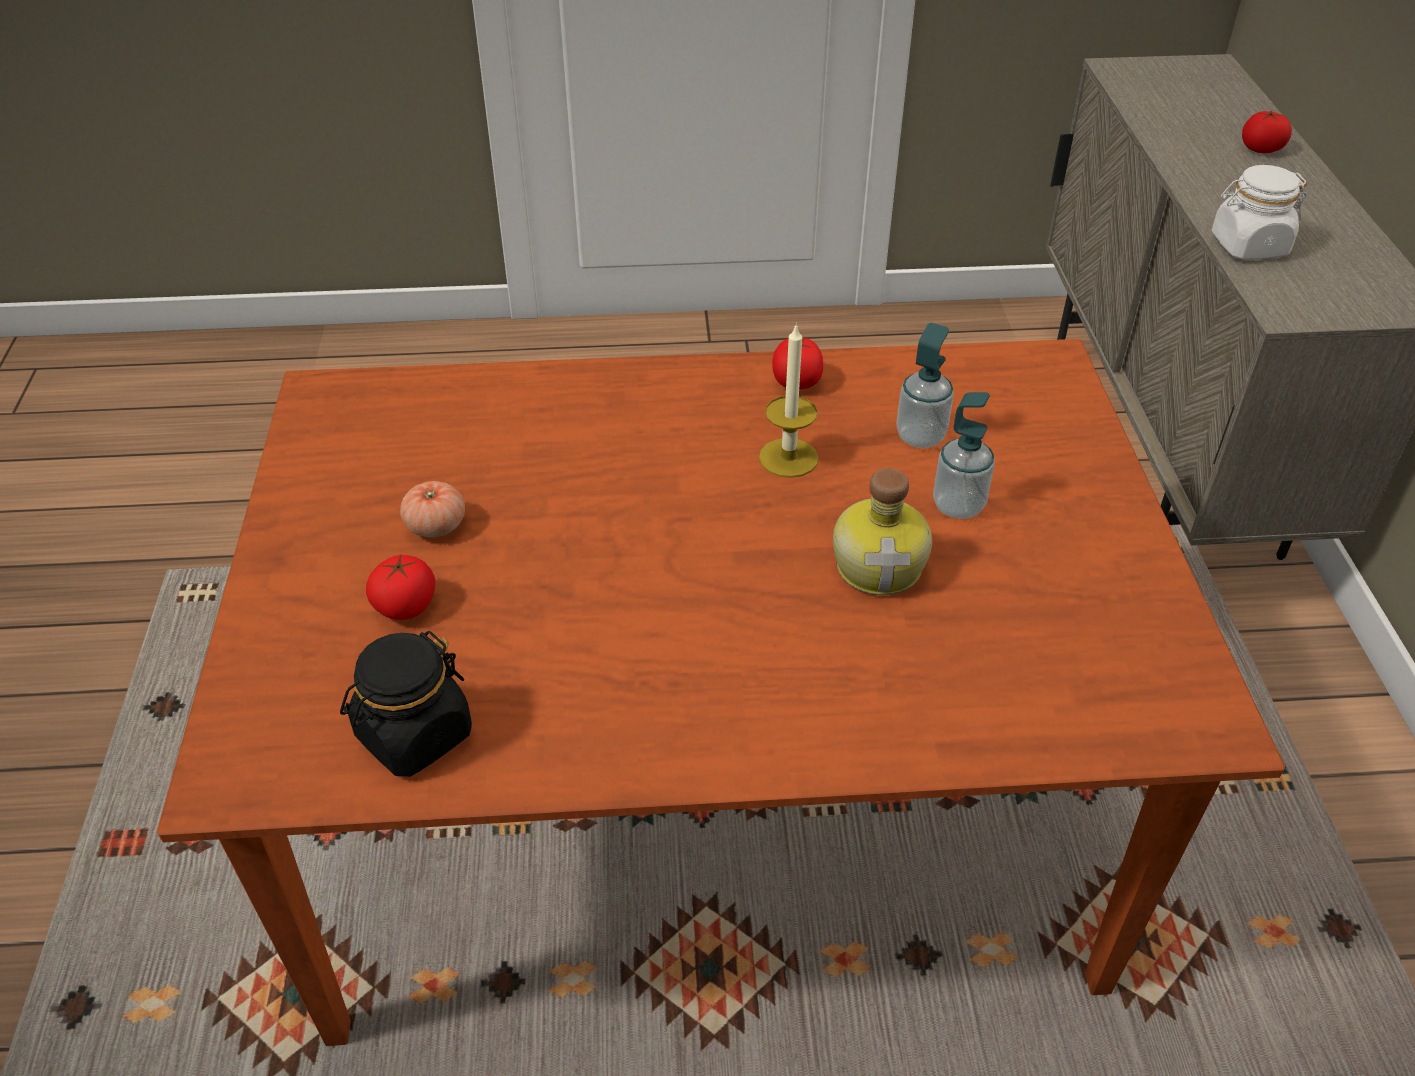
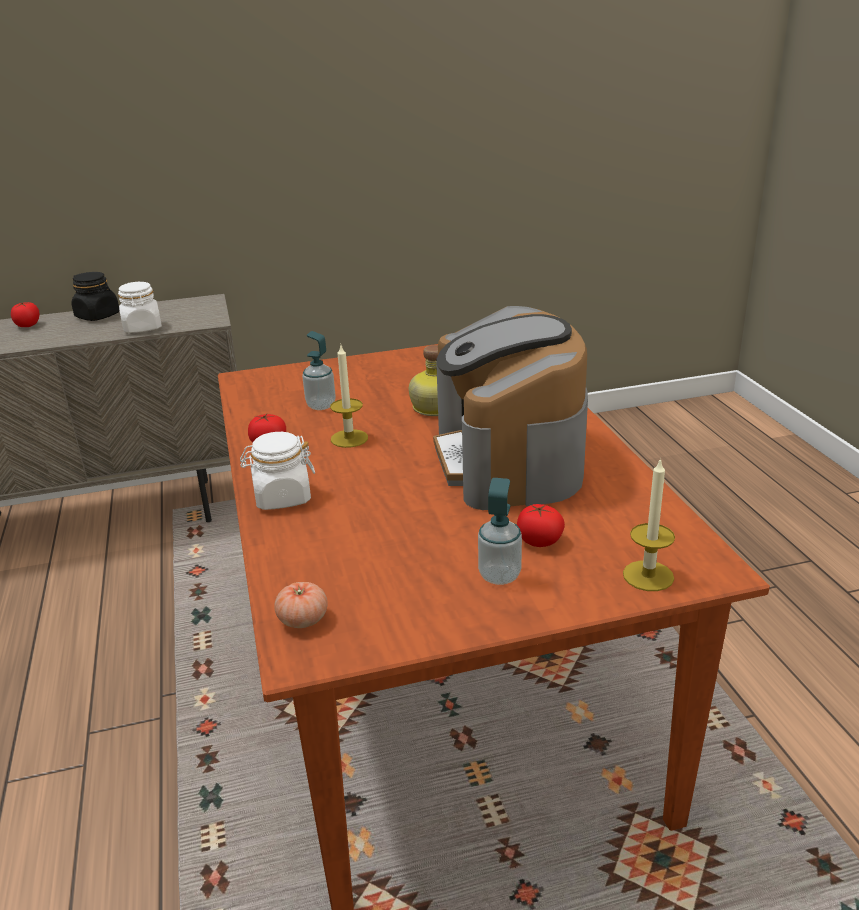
camera: 100 degrees left, 15 degrees down
black jar [340,631,472,776] -> black jar moved to [72,272,119,321]
tomato [400,481,465,538] -> tomato moved to [274,582,328,628]
soap dispenser [933,392,995,519] -> soap dispenser moved to [478,478,522,585]
none -> white jar [240,432,315,510]
none -> coffee machine [433,306,588,510]
none -> candle [623,458,675,591]

